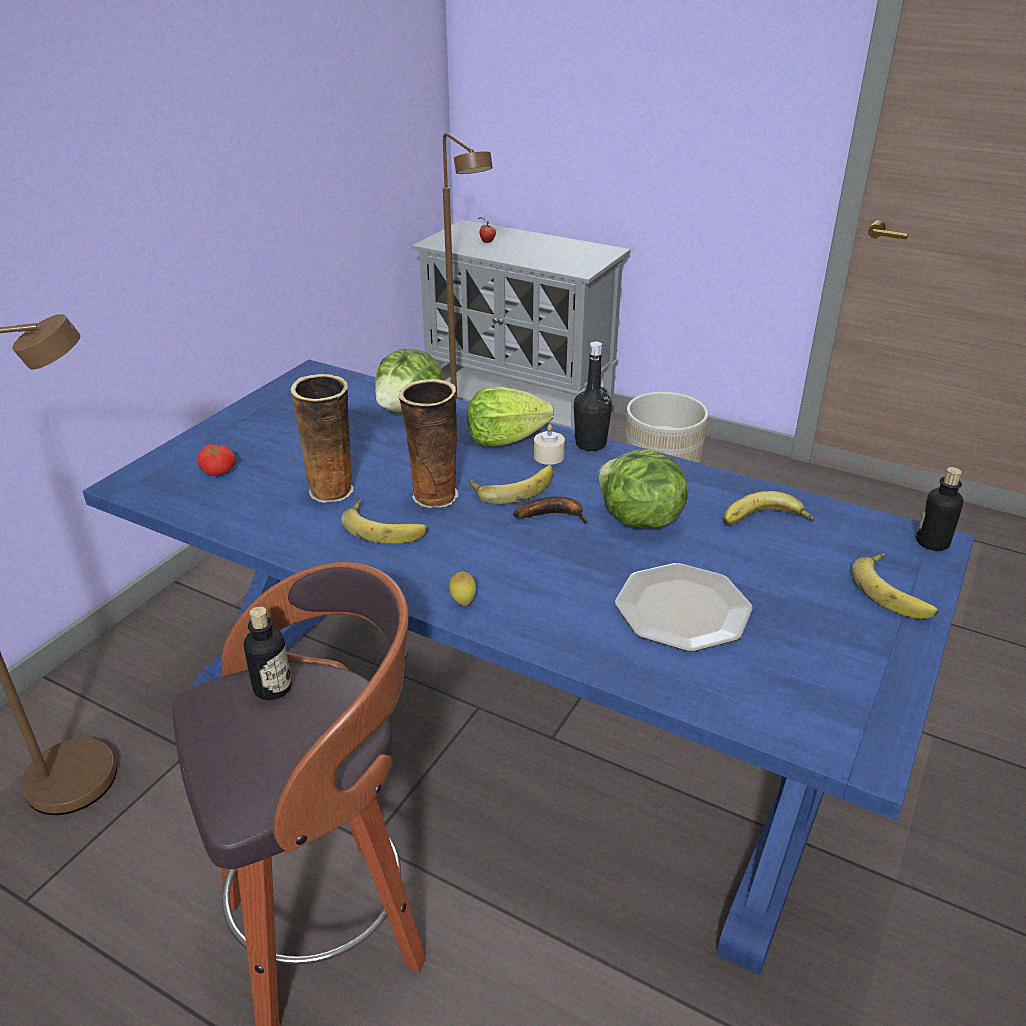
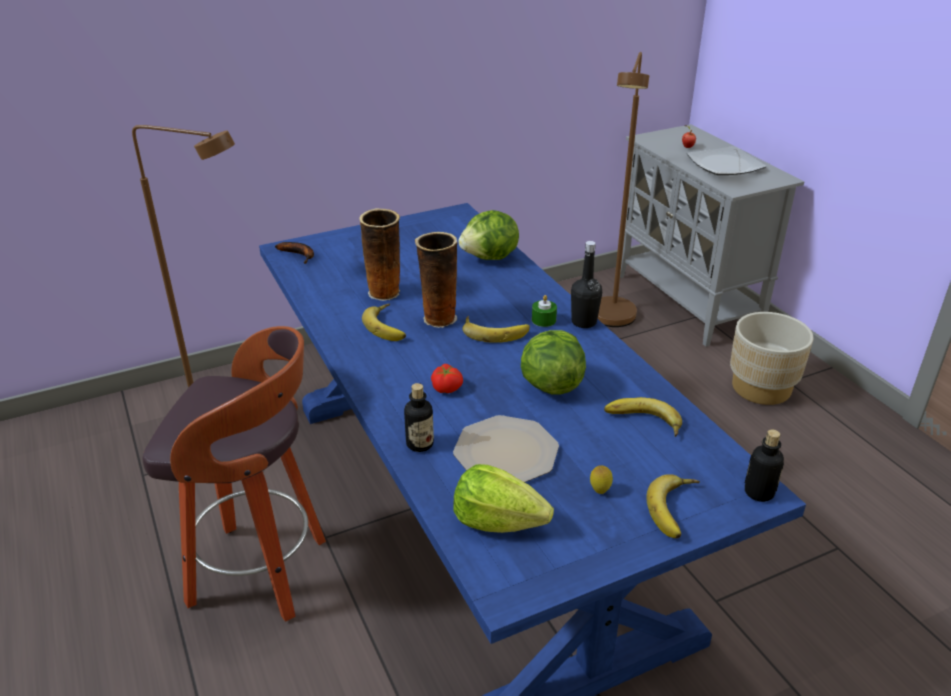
camera: 35 degrees right, 0 degrees up
tomato [198,444,236,476] -> tomato moved to [431,364,463,393]
bottle [244,606,292,700] -> bottle moved to [404,383,434,452]
lemon [449,572,476,606] -> lemon moved to [590,465,613,494]
lettuce [467,387,554,447] -> lettuce moved to [453,464,554,533]
banana [513,496,588,524] -> banana moved to [275,242,314,264]
beige candle [534,424,565,465] -> green candle [532,295,557,327]
none -> plate [687,146,767,175]

